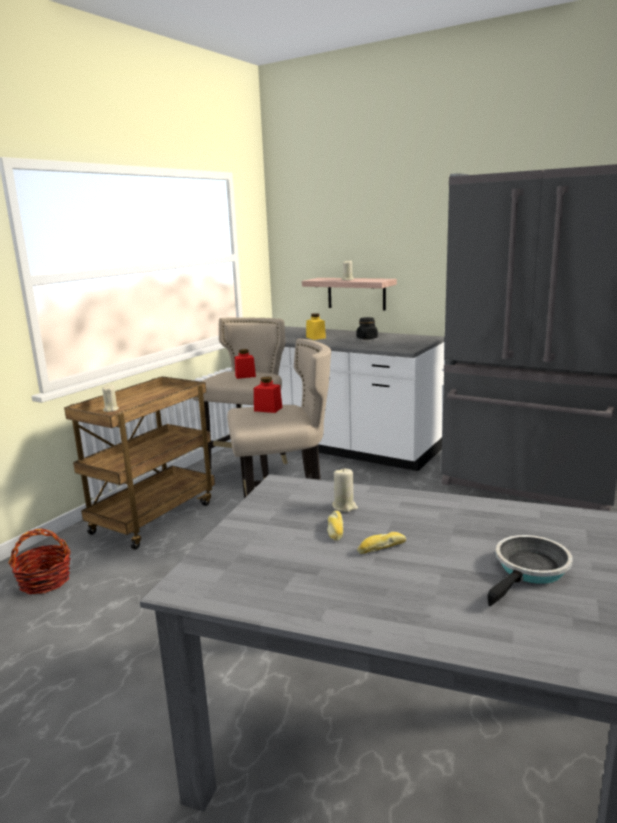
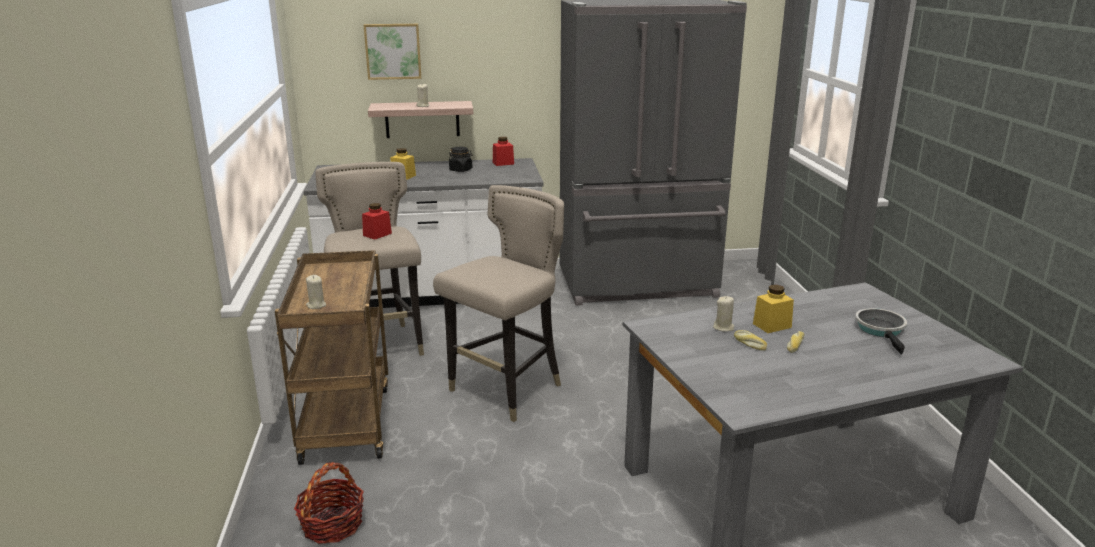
camera: 40 degrees left, 5 degrees up
red jar [254,377,282,413] -> red jar moved to [493,137,514,166]
none -> picture [364,24,421,80]
none -> yellow jar [753,285,794,333]

